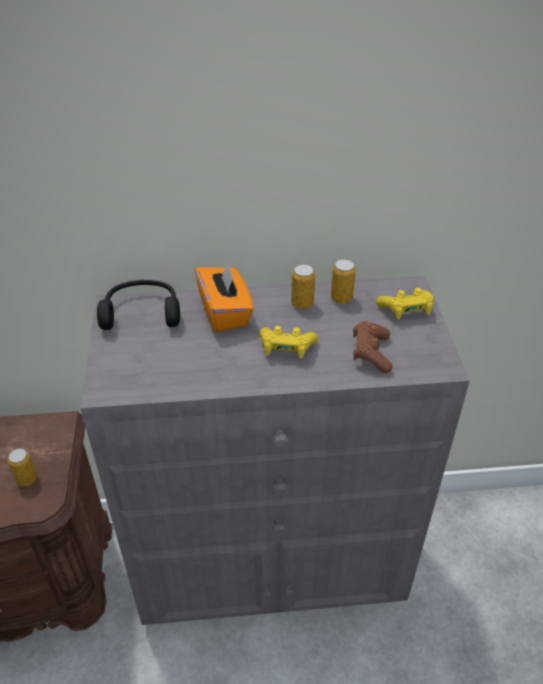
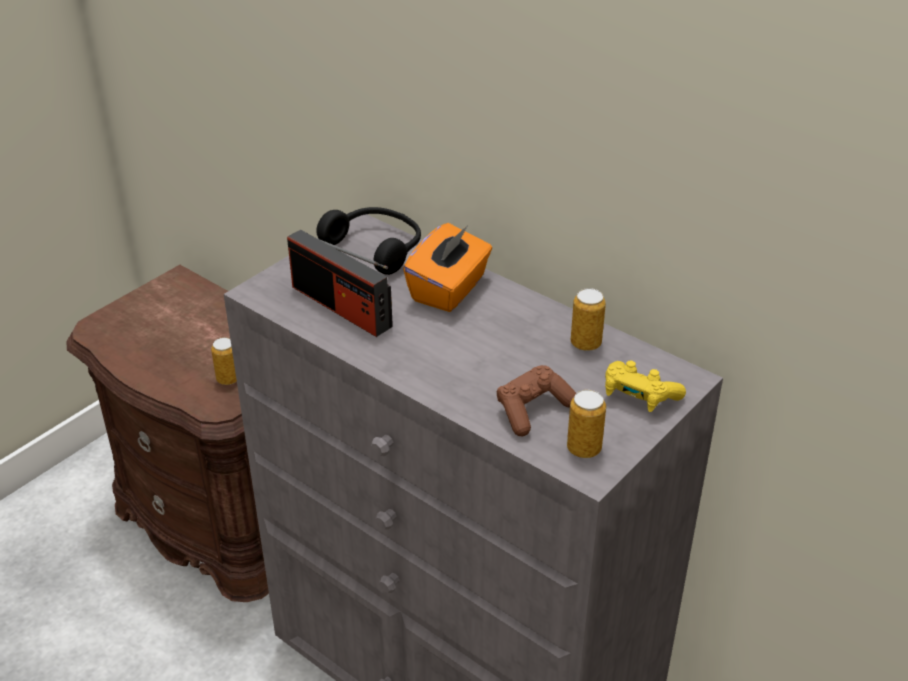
camera: 45 degrees right, 5 degrees down
yellow game controller [259,326,318,359] -> none
can [291,264,315,309] -> can moved to [567,390,606,458]
none -> radio [287,230,393,337]

